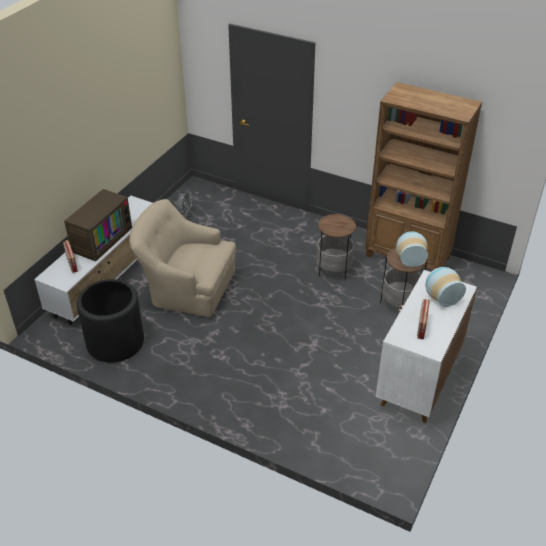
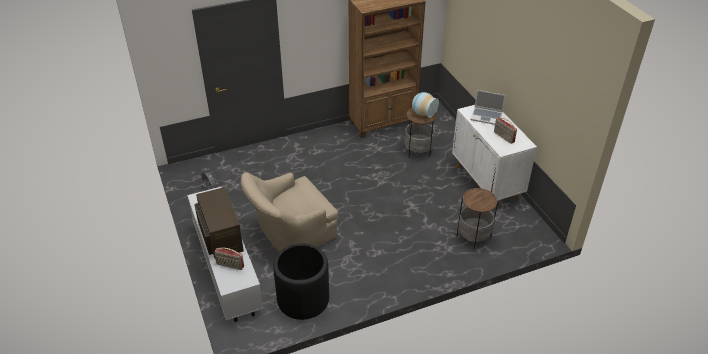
camera: 50 degrees left, 0 degrees up
side table [316,214,356,280] -> side table moved to [457,188,498,250]
vase [425,267,466,307] -> laptop [470,90,506,125]

